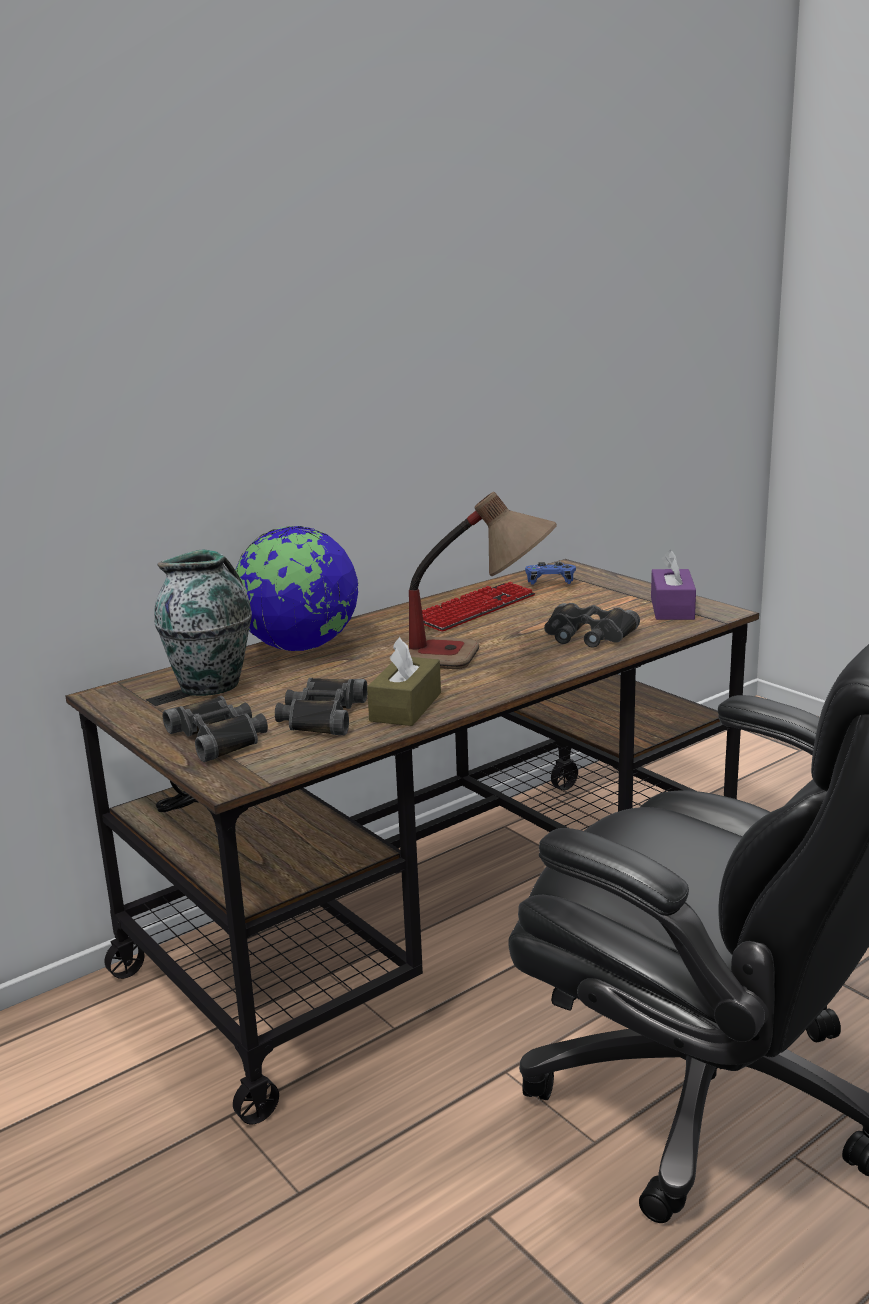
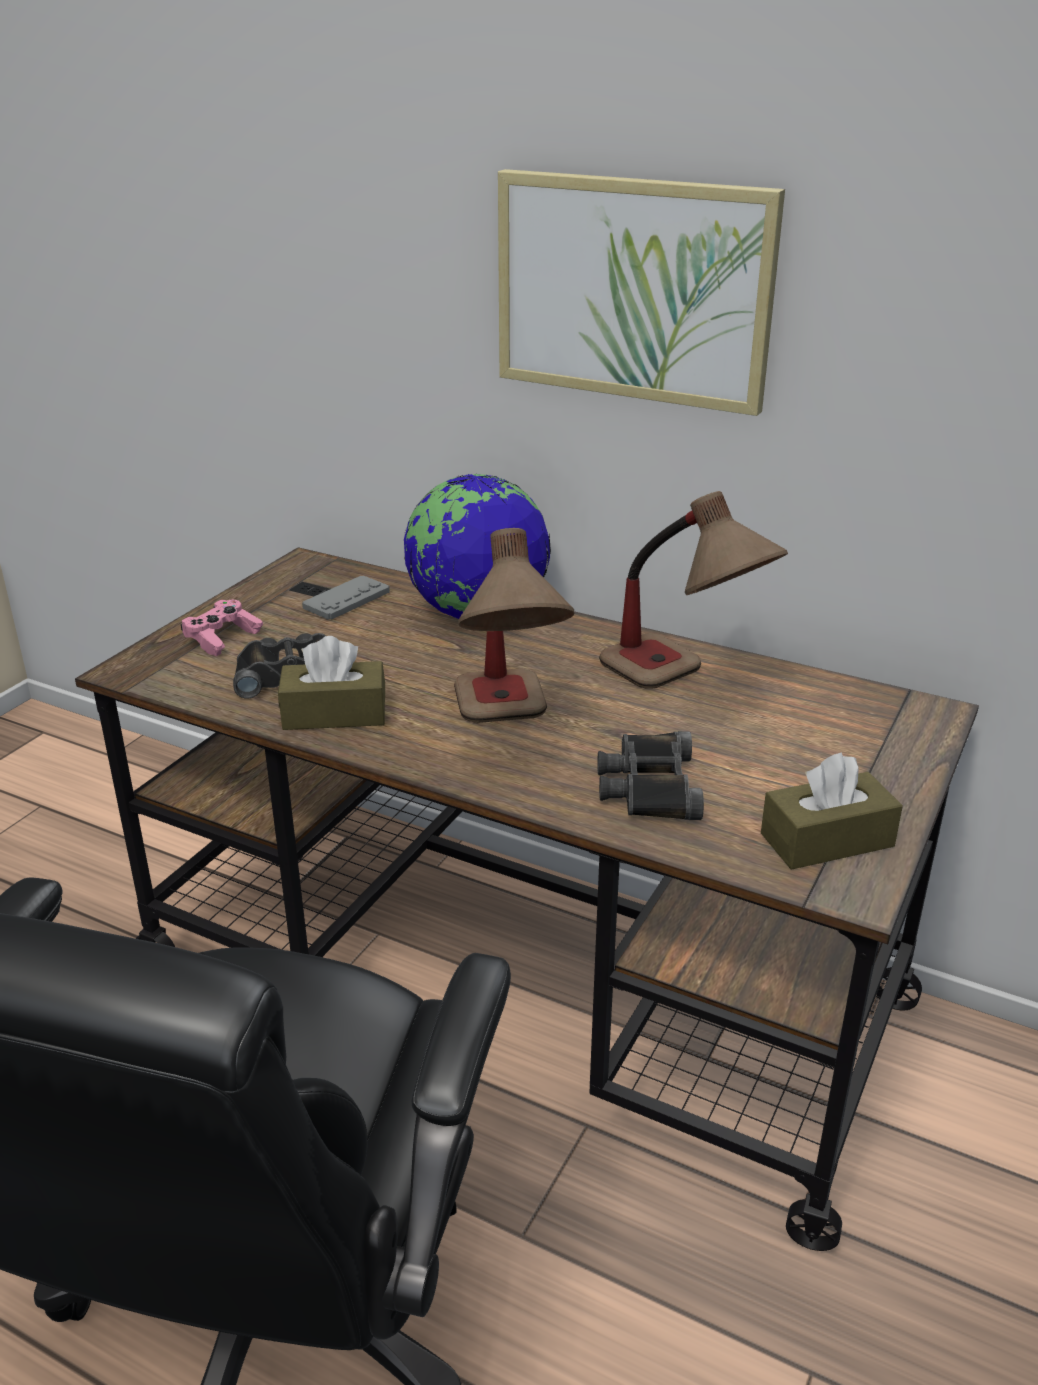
camera: 65 degrees right, 10 degrees up
vase [154,550,252,696] -> grey game controller [302,576,390,620]
black binoculars [163,696,268,762] -> pink game controller [181,600,263,656]
keyboard [422,582,535,632] -> table lamp [599,491,788,689]
blue game controller [525,562,576,584] -> none
purple tissue box [651,550,696,620] -> brown tissue box [761,752,903,870]
none -> picture [498,169,785,416]

